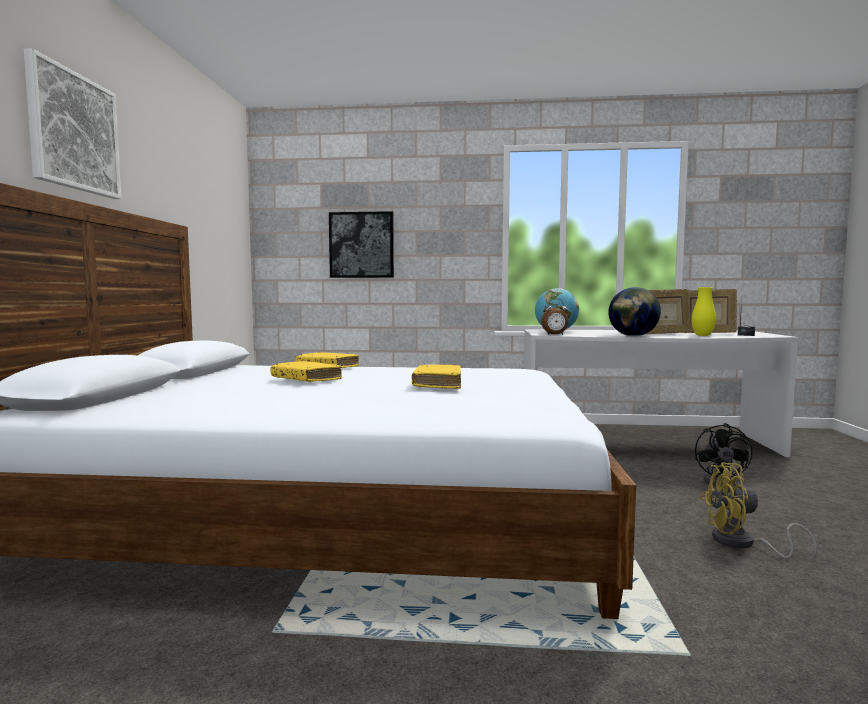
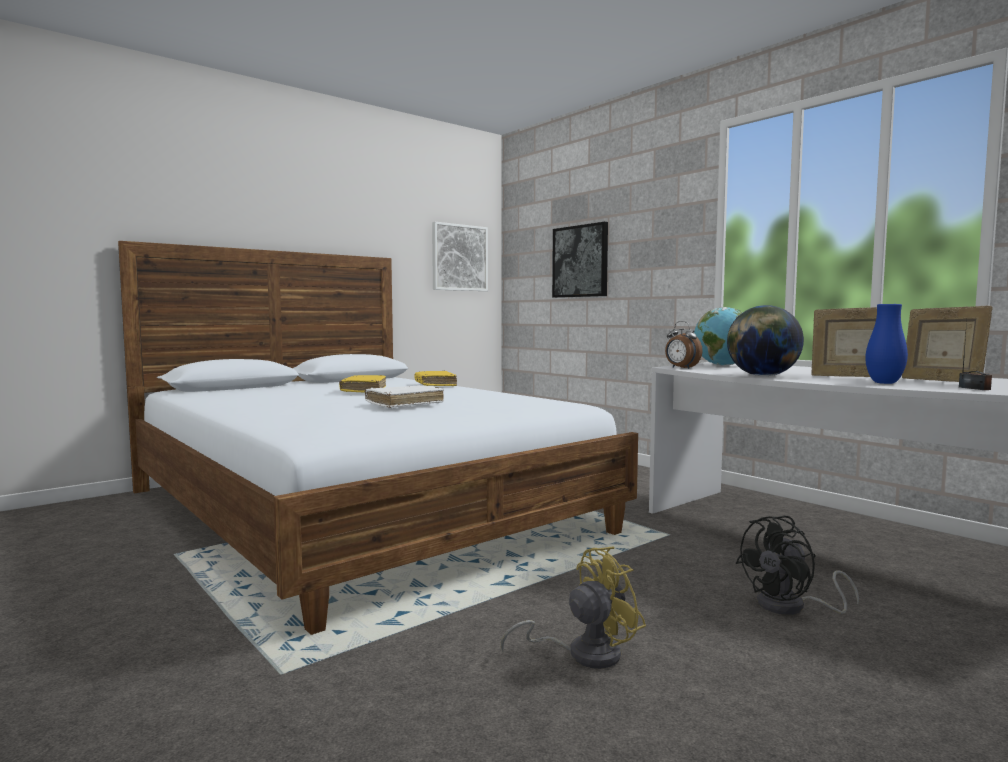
camera: 45 degrees right, 0 degrees up
picture [24,48,122,199] -> picture moved to [432,222,488,291]
yellow book [412,365,461,389] -> white book [365,385,444,408]
yellow vase [692,287,716,336] -> blue vase [865,304,908,384]
yellow fan [700,462,817,559] -> yellow fan turned 105 degrees clockwise [501,546,646,669]

